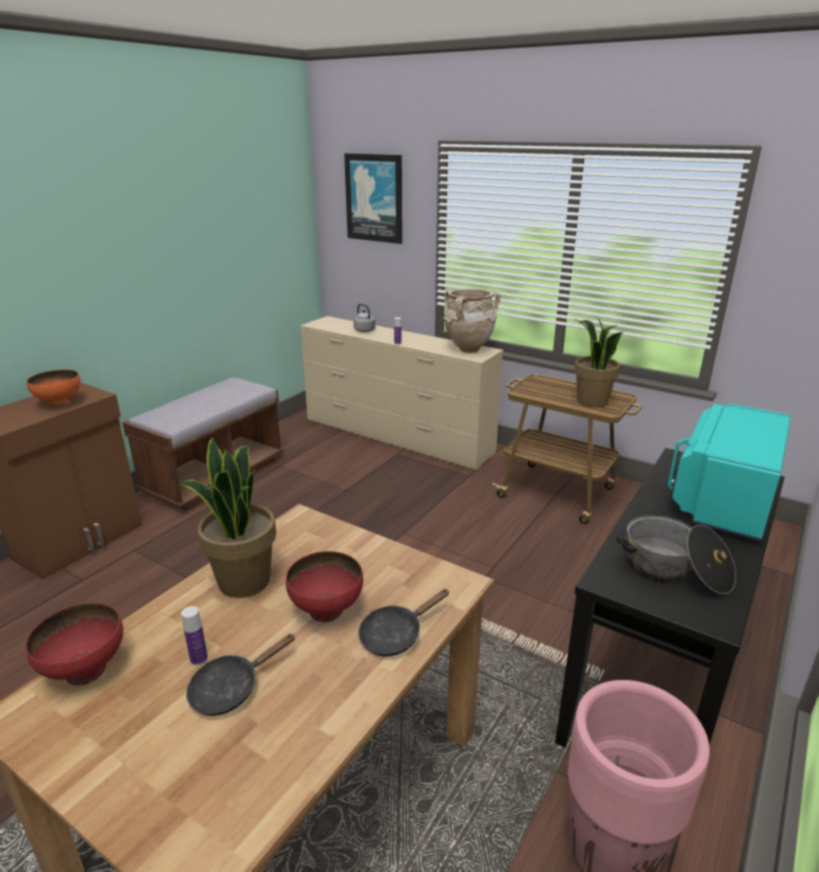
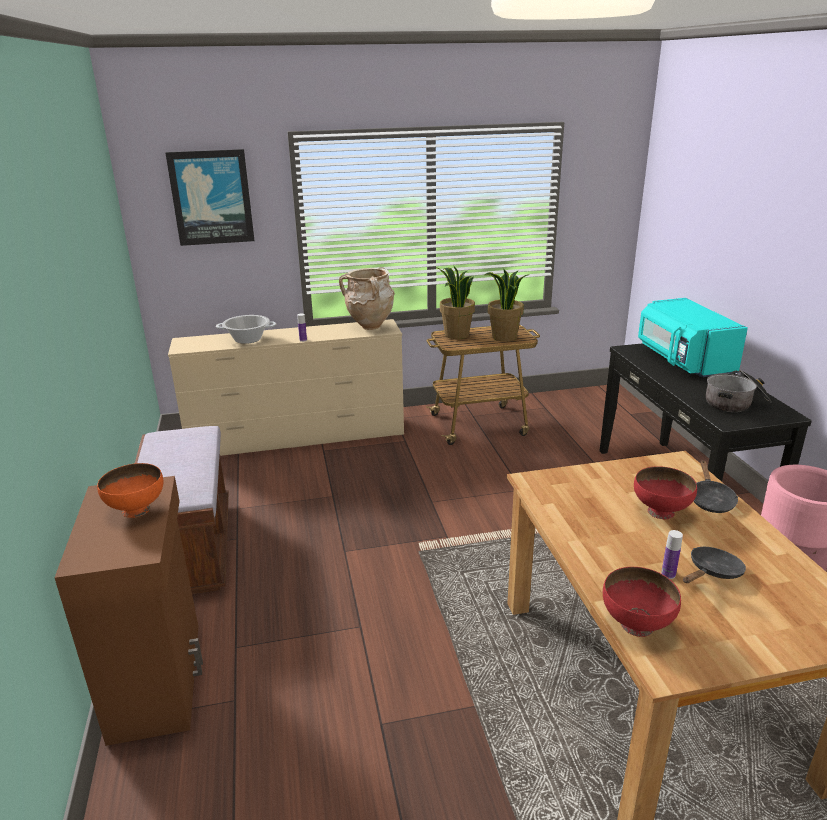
camera: 45 degrees left, 0 degrees up
potted plant [178,437,276,598] -> potted plant moved to [436,265,475,339]
black frying pan [186,634,295,716] -> black frying pan turned 135 degrees counterclockwise [683,547,746,583]
grey kettle [354,304,376,332] -> cooking pot [216,315,276,344]

